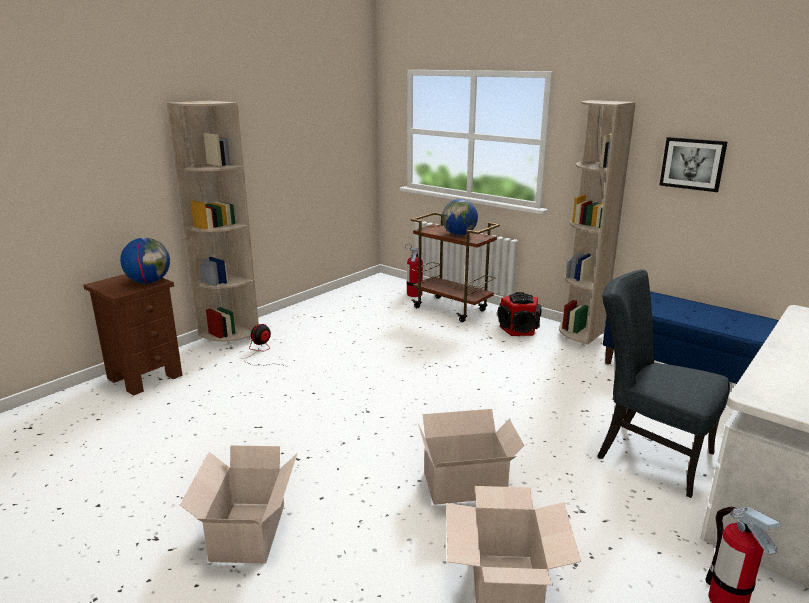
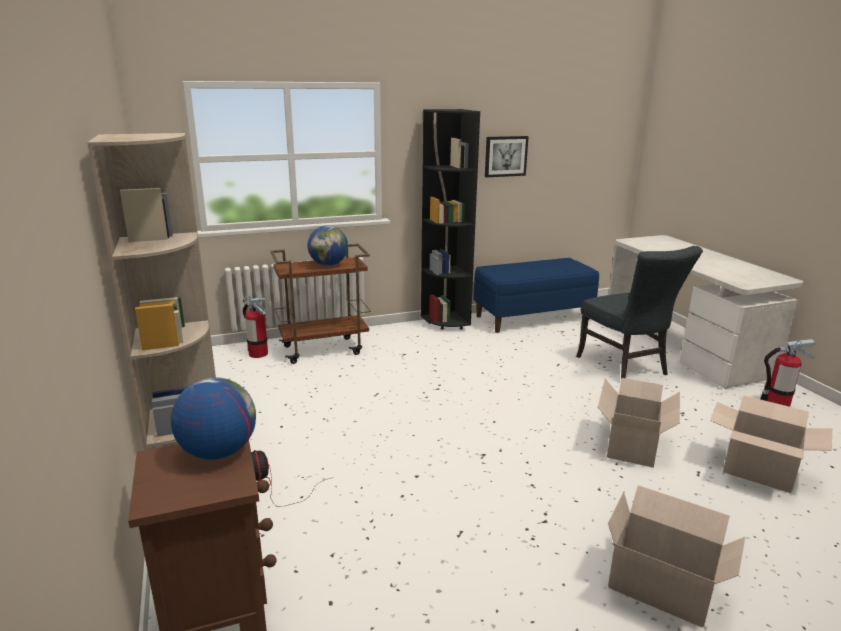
camera: 60 degrees left, 0 degrees up
speaker [497,292,542,336] -> none
beige bookcase [559,100,636,347] -> black bookcase [421,109,480,330]
grey chair [598,269,730,498] -> grey chair turned 90 degrees counterclockwise [576,246,703,378]

